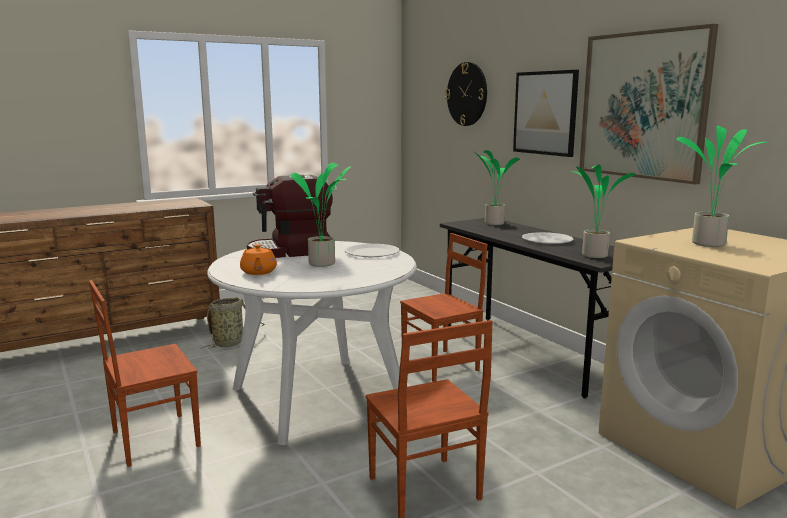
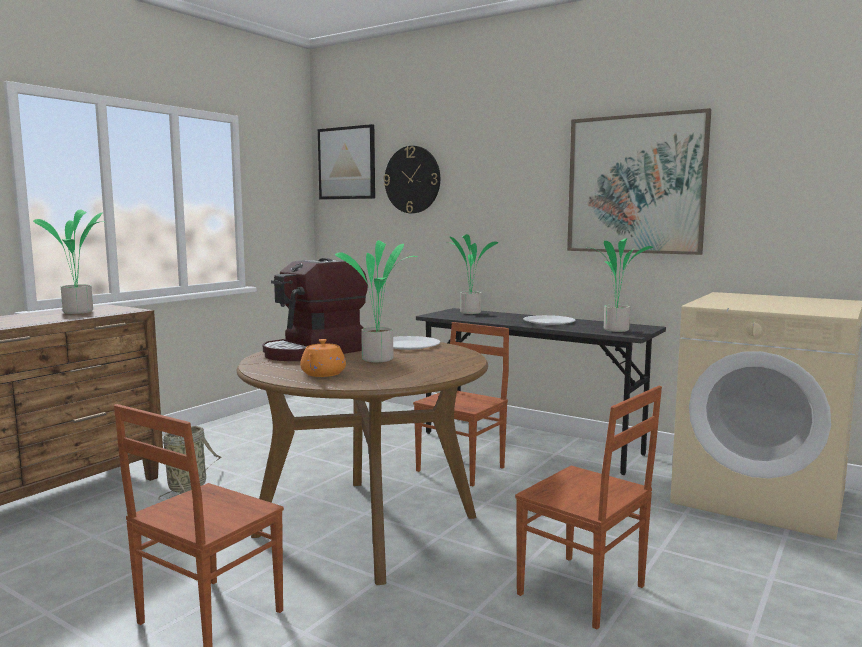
camera: 25 degrees left, 5 degrees down
white dining table [207,241,417,445] -> brown dining table [237,342,488,585]
orange teapot [240,244,277,275] -> orange teapot turned 45 degrees clockwise [300,339,346,377]
picture [513,70,579,157] -> picture moved to [318,124,375,199]
potted plant [676,125,769,247] -> potted plant moved to [33,210,105,314]

